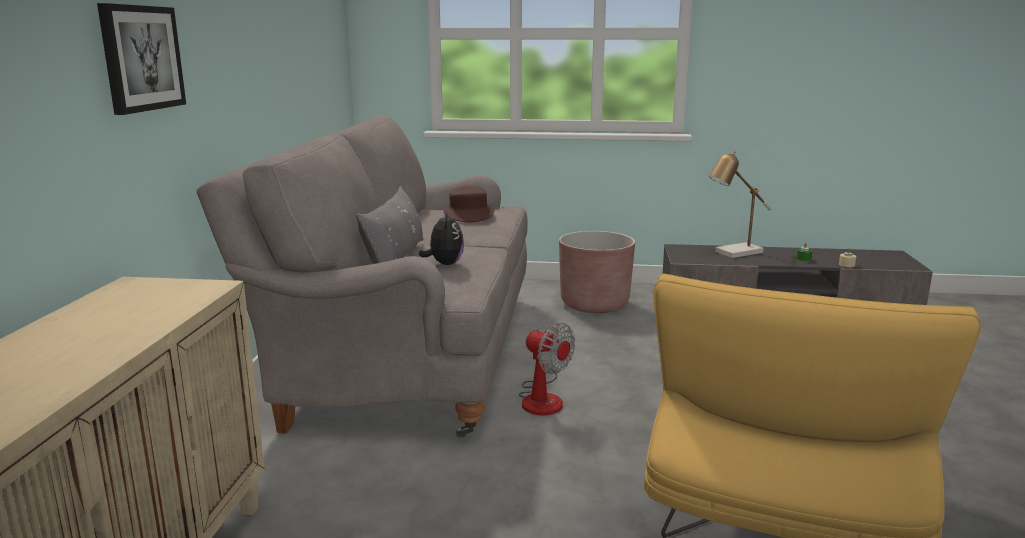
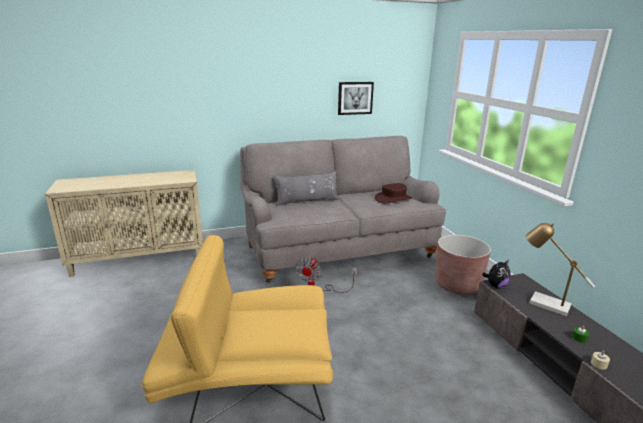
camera: 65 degrees right, 5 degrees up
picture [97,3,186,115] -> picture moved to [338,82,374,115]
plush toy [419,211,464,265] -> plush toy moved to [482,260,511,288]

